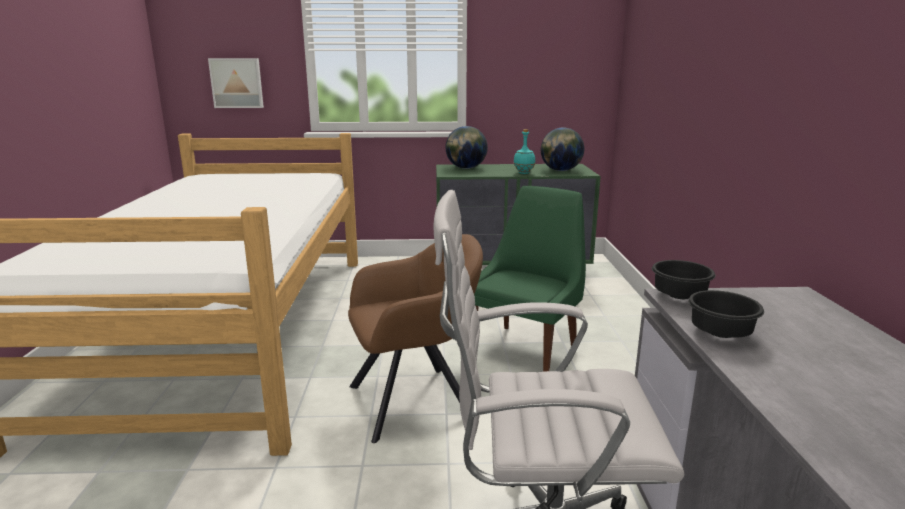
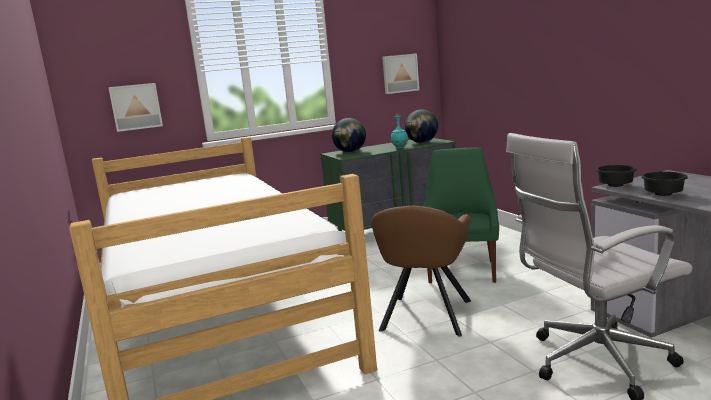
camera: 20 degrees left, 5 degrees down
brown armchair [348,234,483,443] -> brown armchair turned 150 degrees clockwise [371,206,471,337]
none -> picture [382,53,419,94]

